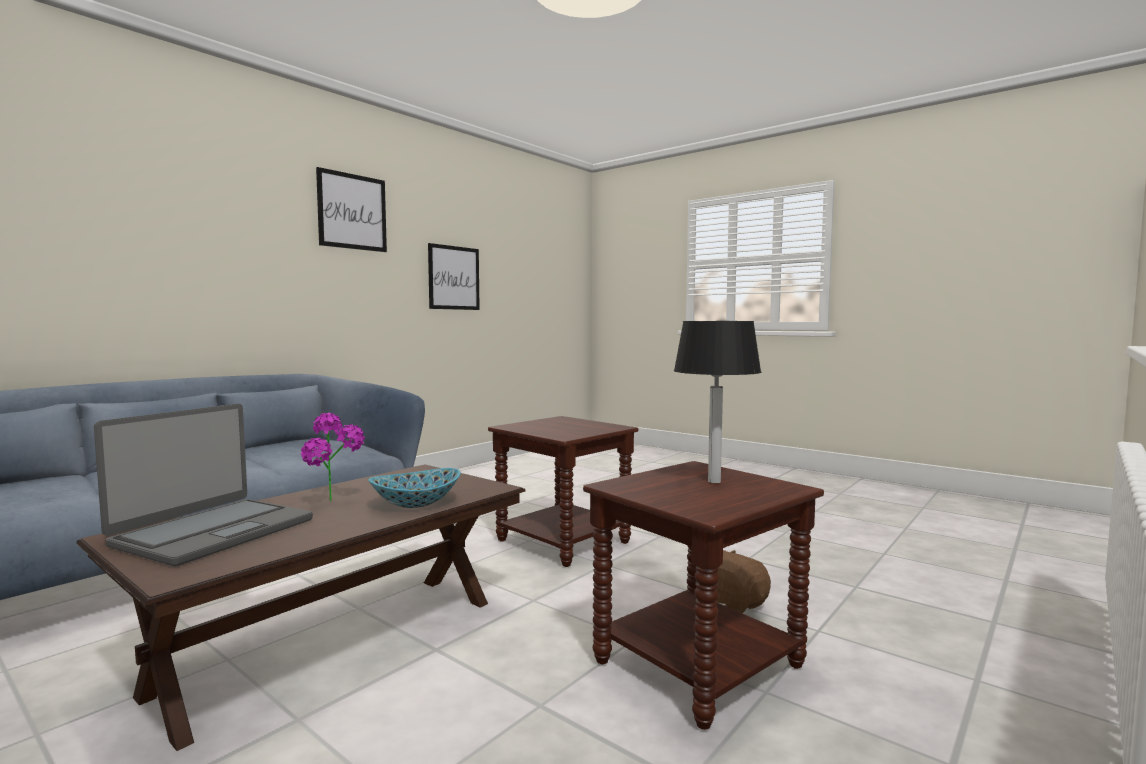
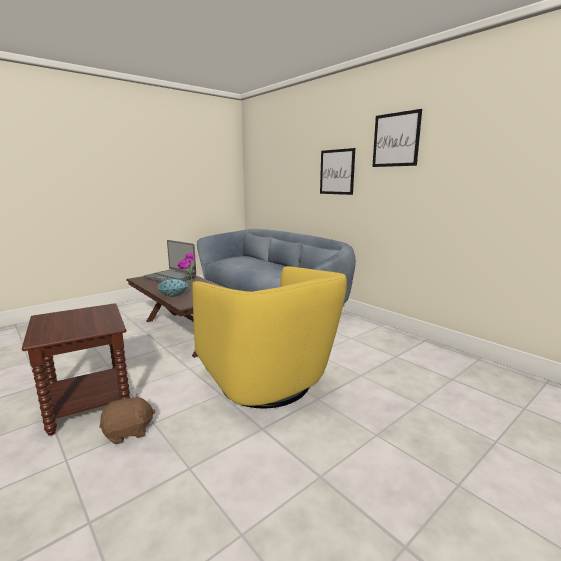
camera: 100 degrees right, 10 degrees up
picture [428,243,480,310] -> picture moved to [320,148,355,195]
brown side table [488,416,638,567] -> yellow armchair [192,266,347,408]
table lamp [674,321,761,483] -> none

